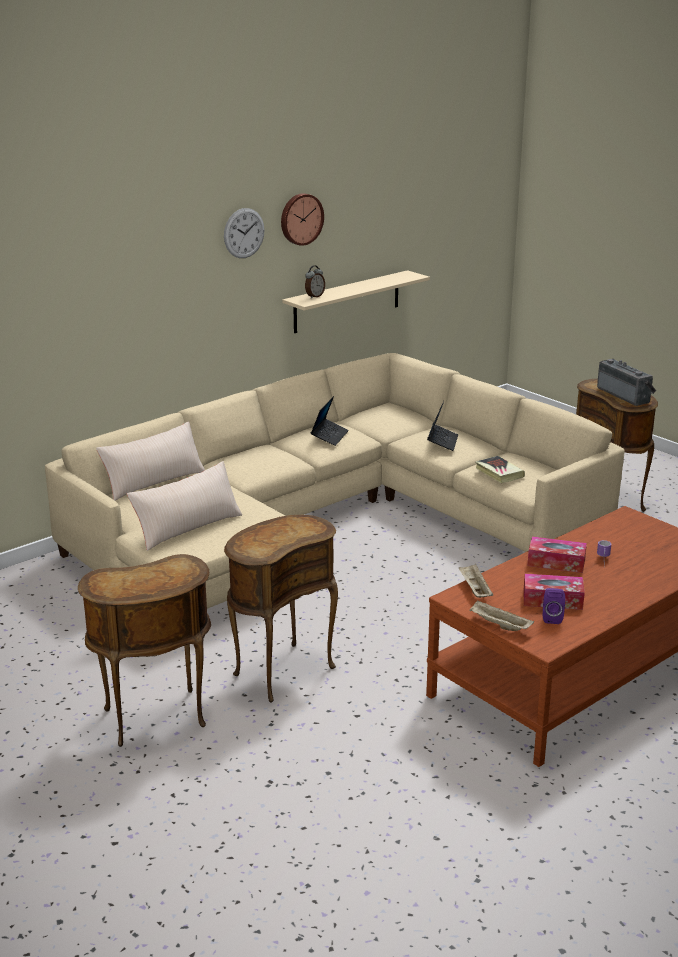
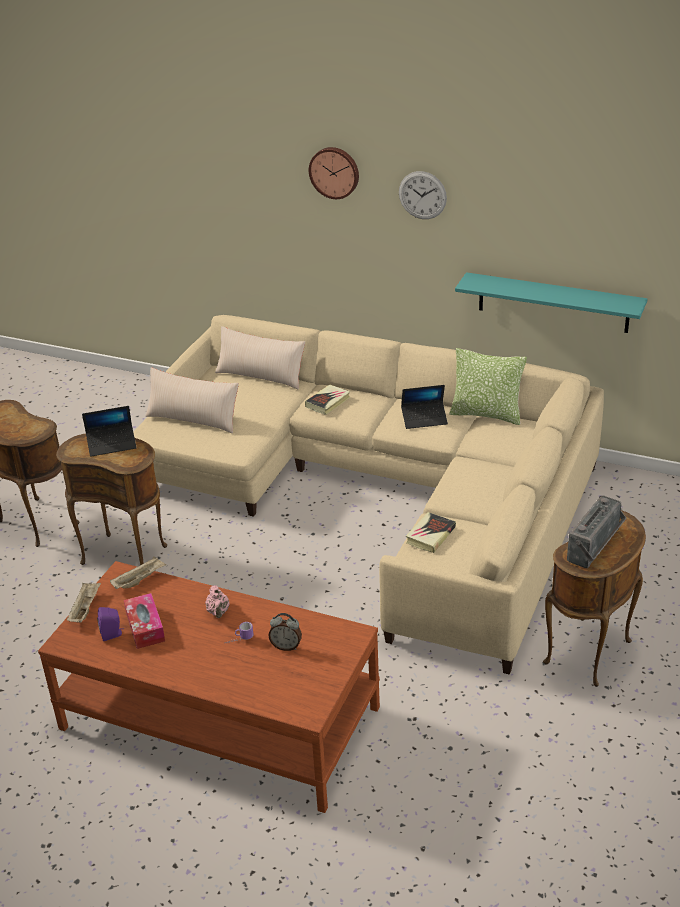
camera: 65 degrees right, 10 degrees up
wall clock [281,193,324,246] -> wall clock moved to [309,147,359,199]
beige shelf [282,270,430,333] -> turquoise shelf [455,272,647,333]
alarm clock [305,265,325,299] -> alarm clock moved to [268,613,302,651]
laptop [427,401,458,451] -> laptop moved to [82,406,137,457]
tissue box [527,536,587,573] -> pink teapot [205,585,230,618]
none -> book [305,385,350,415]
none -> pillow [449,348,527,425]

